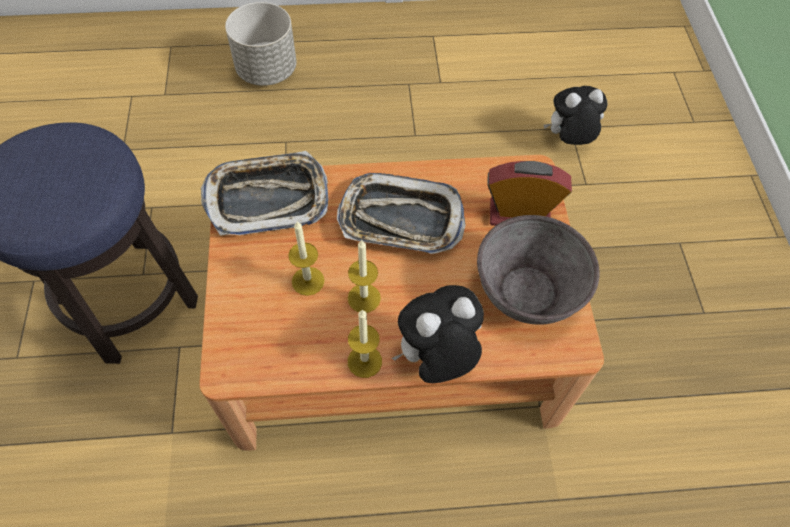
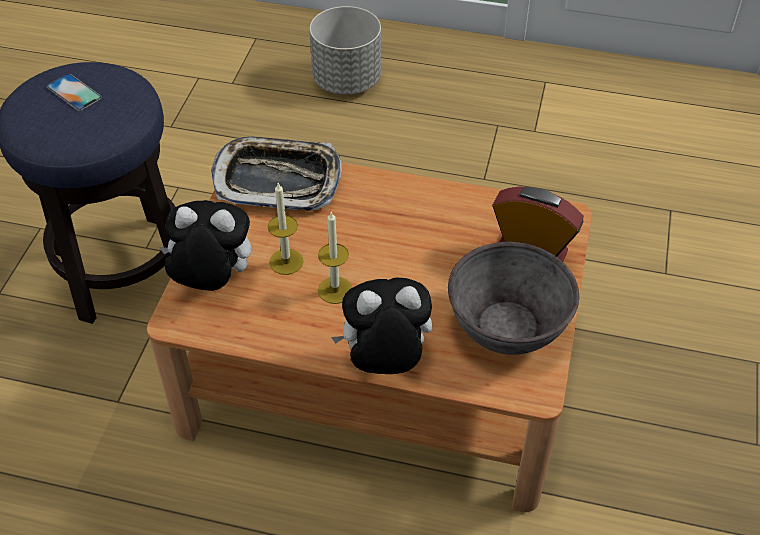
camera: 20 degrees right, 10 degrees down
tray [337,173,466,254] -> none
candle [348,309,382,378] -> none
plush toy [544,86,608,145] -> plush toy moved to [159,200,251,291]
none -> phone [46,74,102,111]

